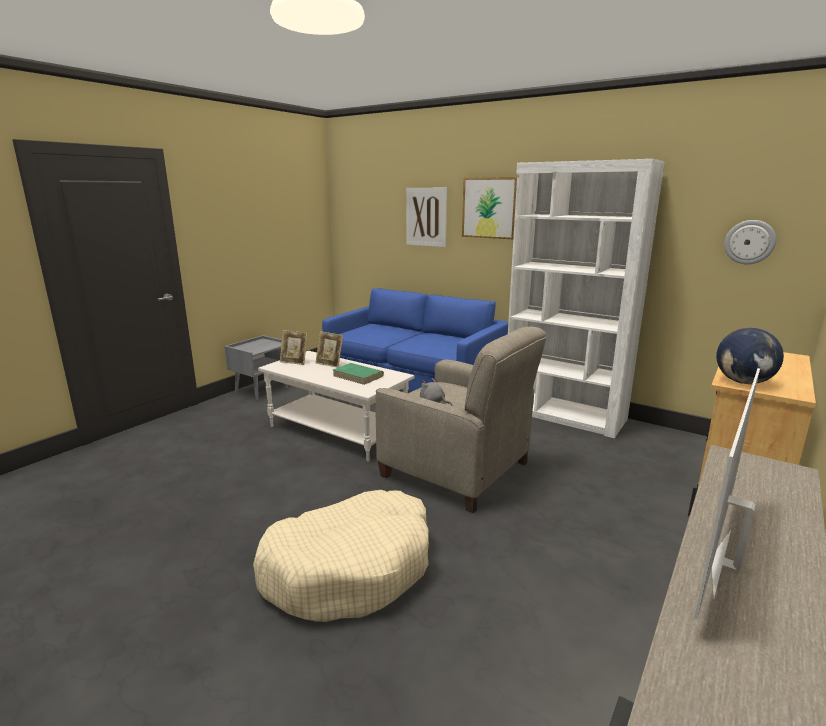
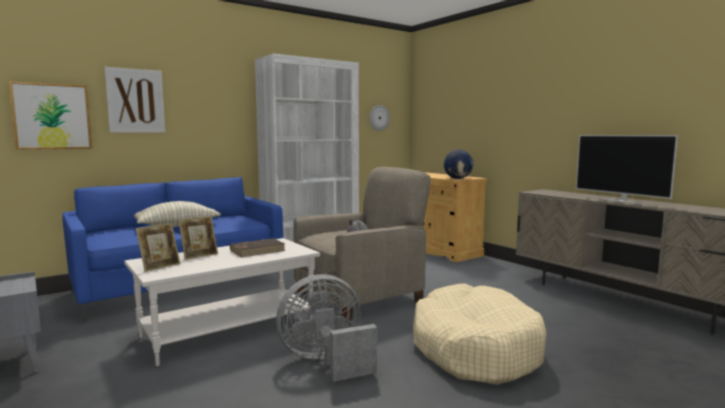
camera: 70 degrees left, 10 degrees down
green book [333,363,384,385] -> brown book [230,238,285,257]
picture [462,177,517,239] -> picture moved to [9,81,92,150]
none -> pillow [134,201,221,227]
none -> grey fan [276,274,377,382]

